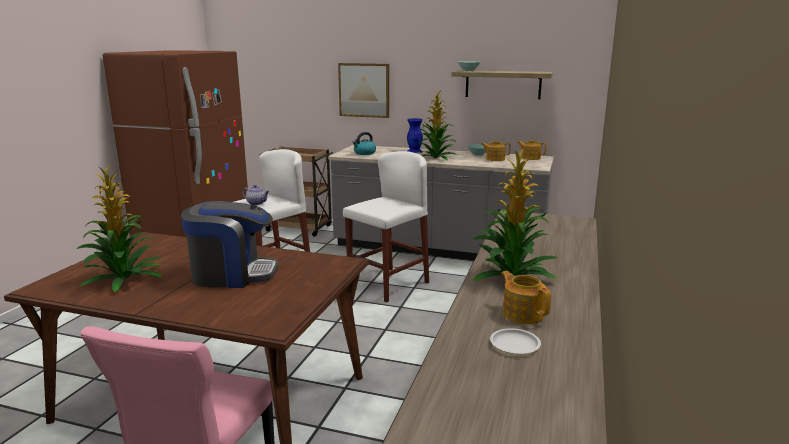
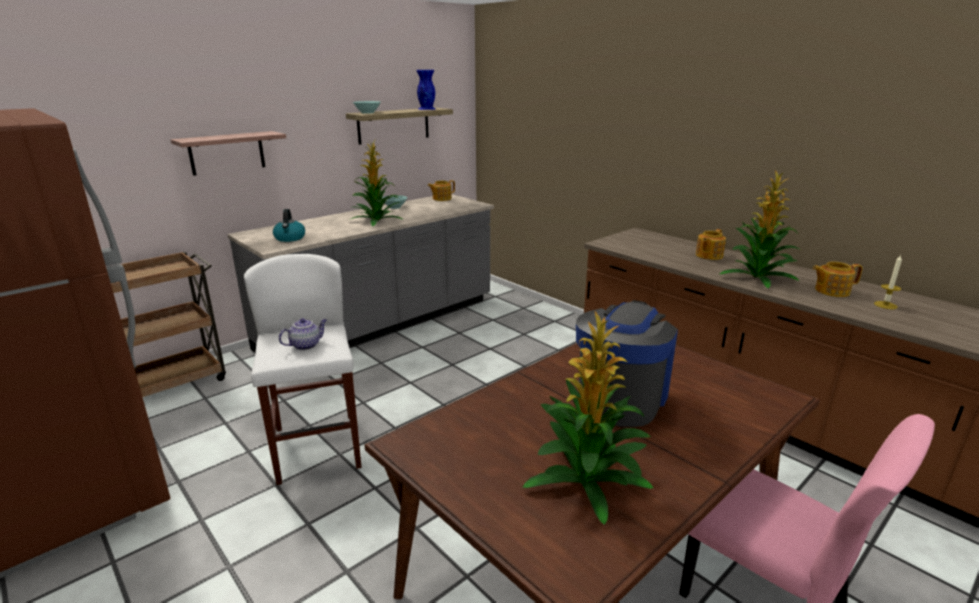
camera: 60 degrees left, 5 degrees up
picture [338,63,389,118] -> shelf [171,131,286,176]
white stool [343,151,429,303] -> none
blue vase [407,118,423,153] -> blue vase moved to [416,70,435,110]
teapot [481,142,511,161] -> teapot moved to [696,229,726,260]
white plate [490,328,541,354] -> candle [874,255,902,309]

